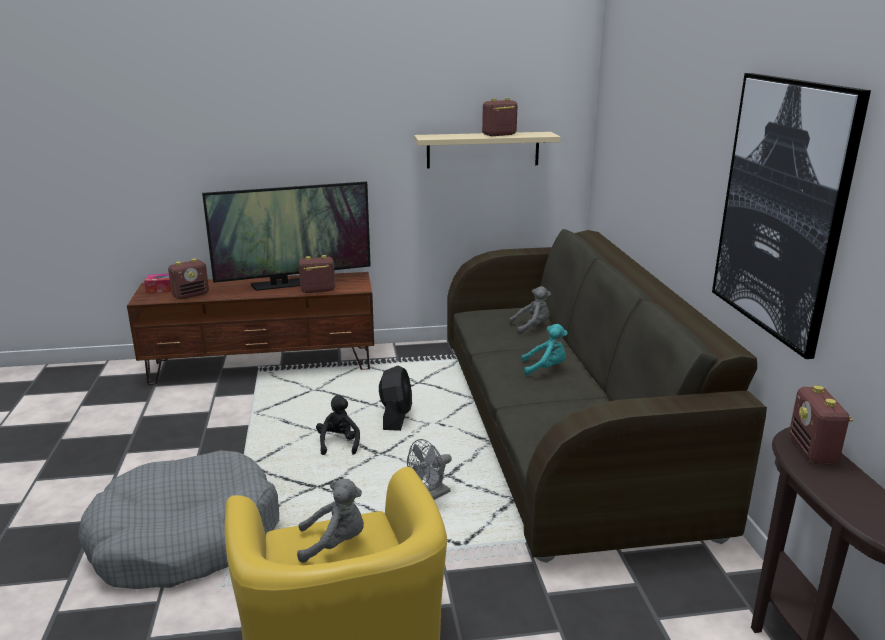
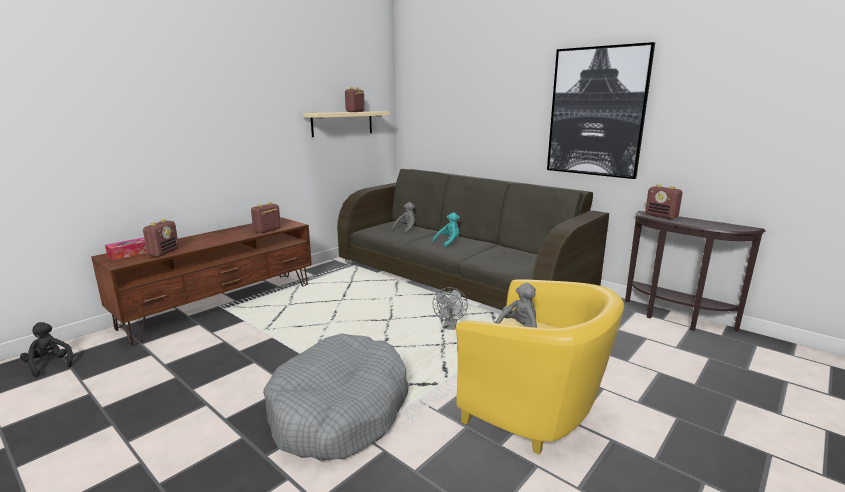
camera: 40 degrees left, 5 degrees down
television [202,181,371,291] -> none
black plush toy [316,395,360,455] -> black plush toy moved to [20,322,73,377]
black fan [379,366,412,431] -> none

